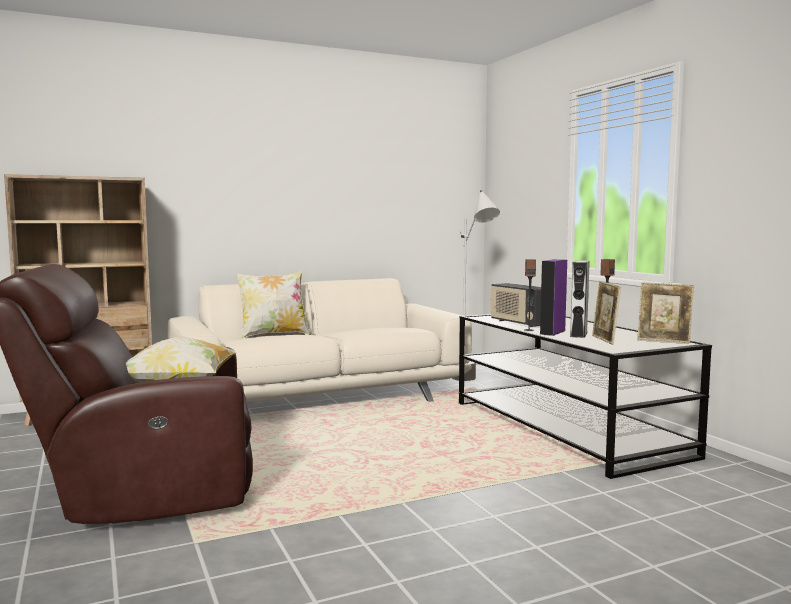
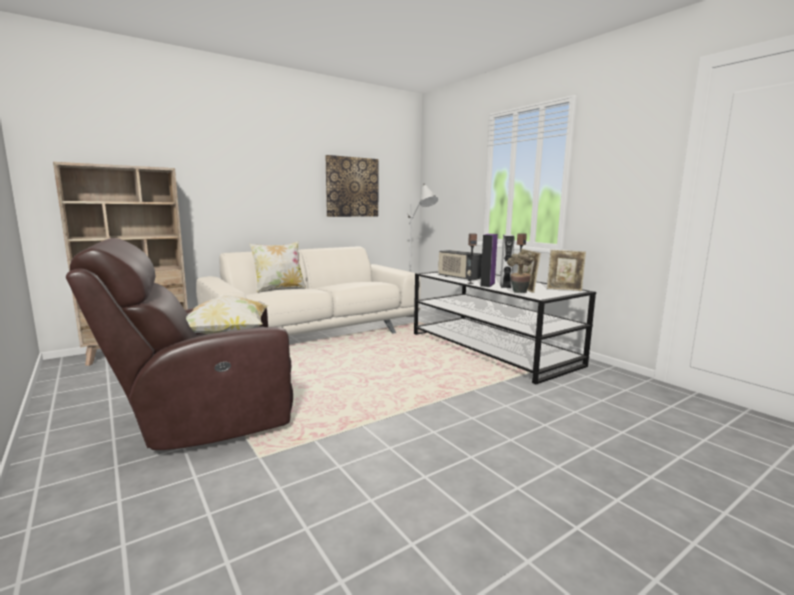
camera: 10 degrees left, 5 degrees up
none -> picture [325,155,378,217]
none -> potted plant [507,252,534,293]

